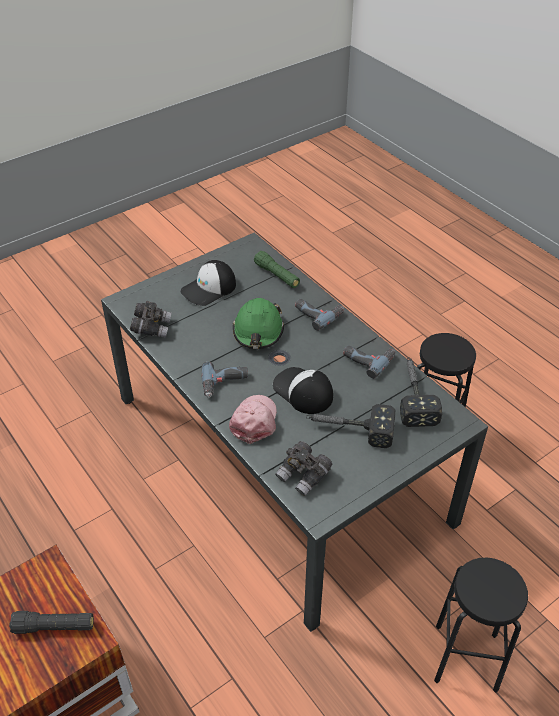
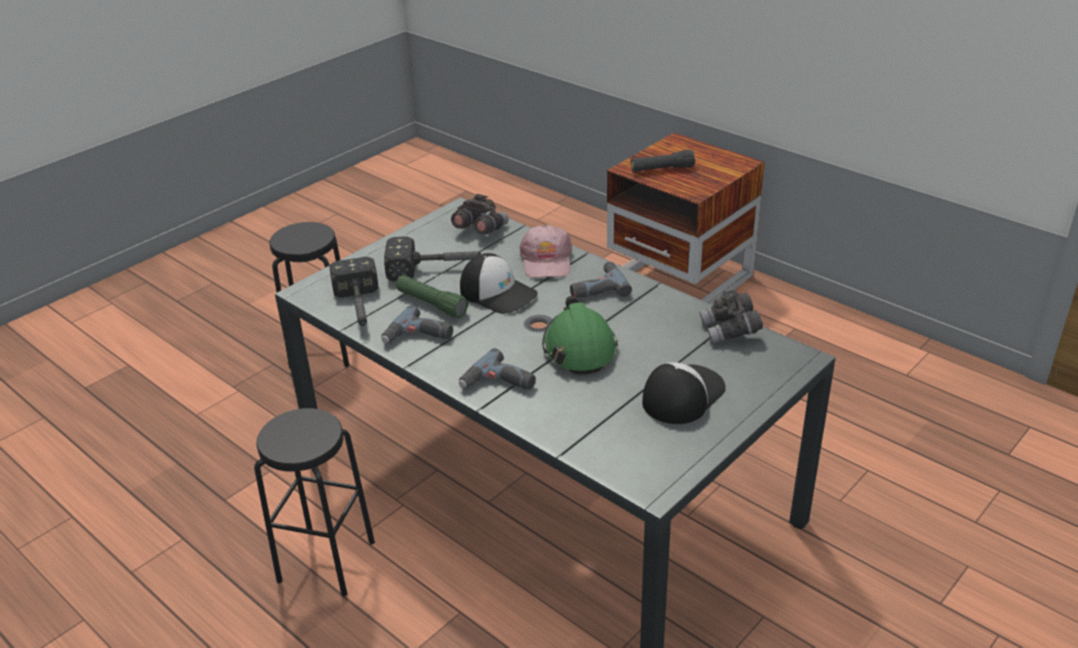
camera: 170 degrees right, 10 degrees down
green flashlight [254,251,300,288] -> green flashlight moved to [396,275,469,318]

